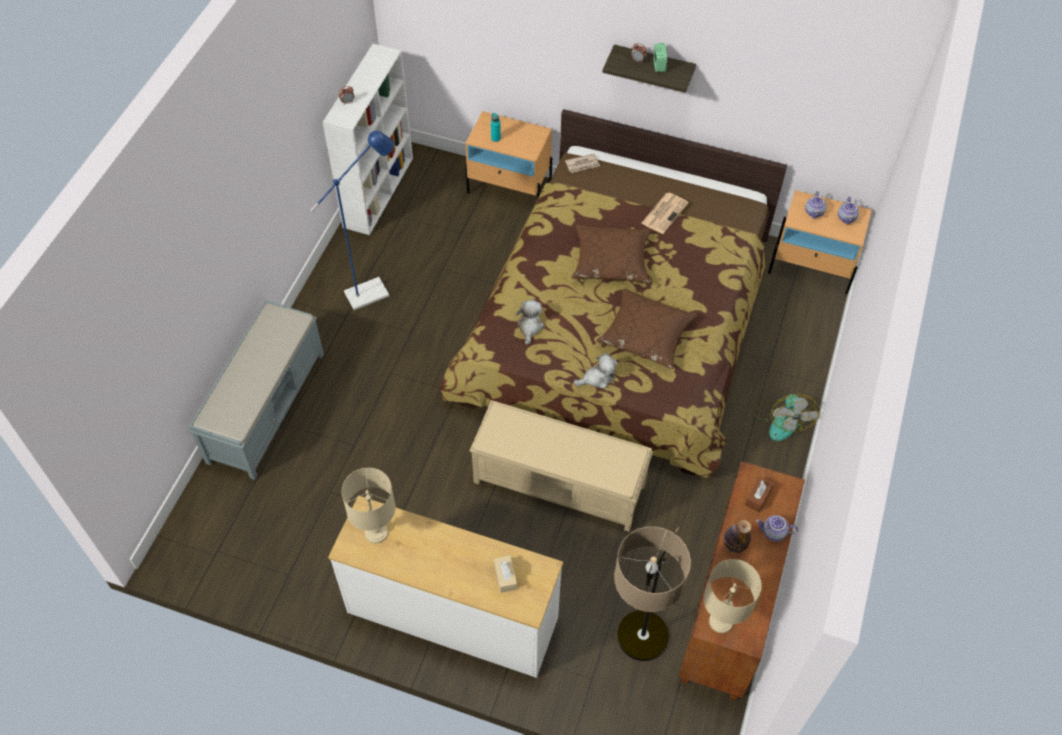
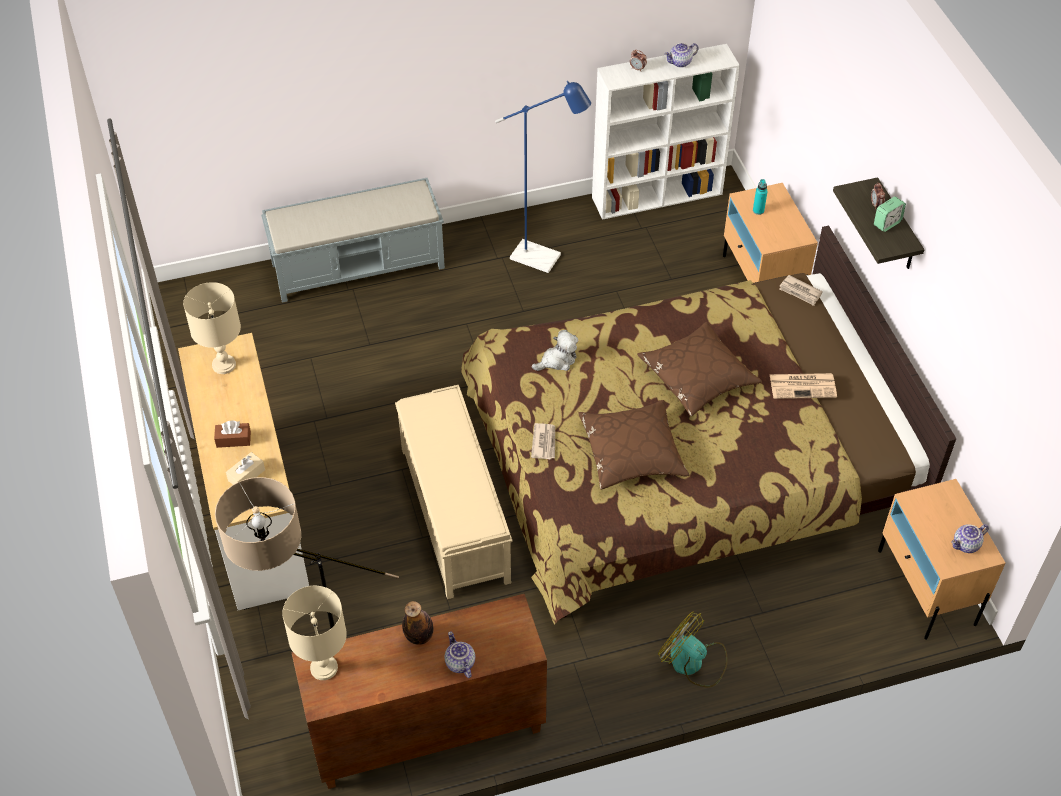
camera: 55 degrees right, 5 degrees down
plush toy [574,353,618,389] -> newspaper [531,423,555,459]
brown tissue box [745,476,774,512] -> brown tissue box moved to [214,420,251,448]
fan [754,394,820,441] -> fan turned 75 degrees clockwise [658,611,728,687]
teapot [805,191,826,219] -> teapot moved to [664,43,699,68]

